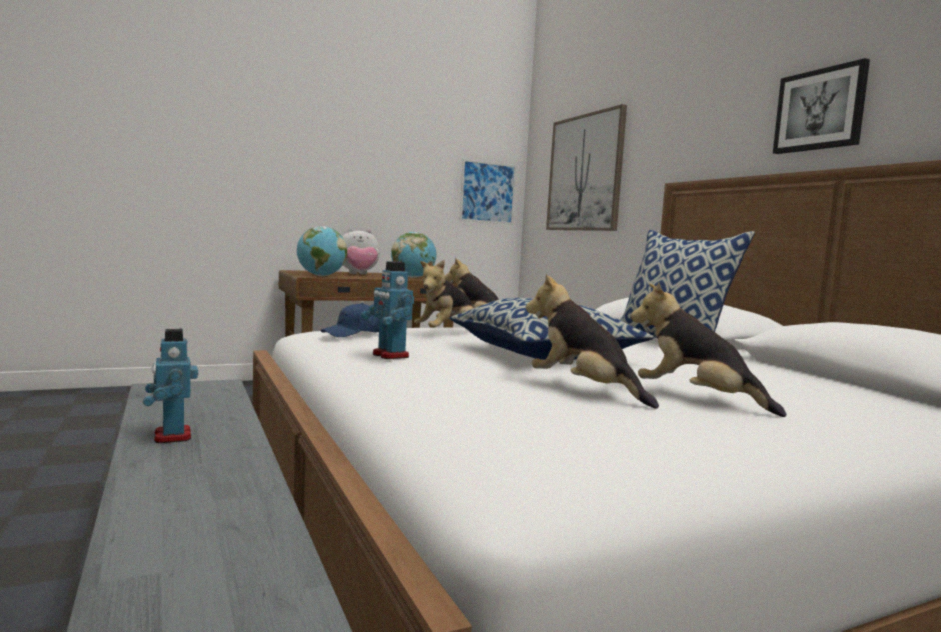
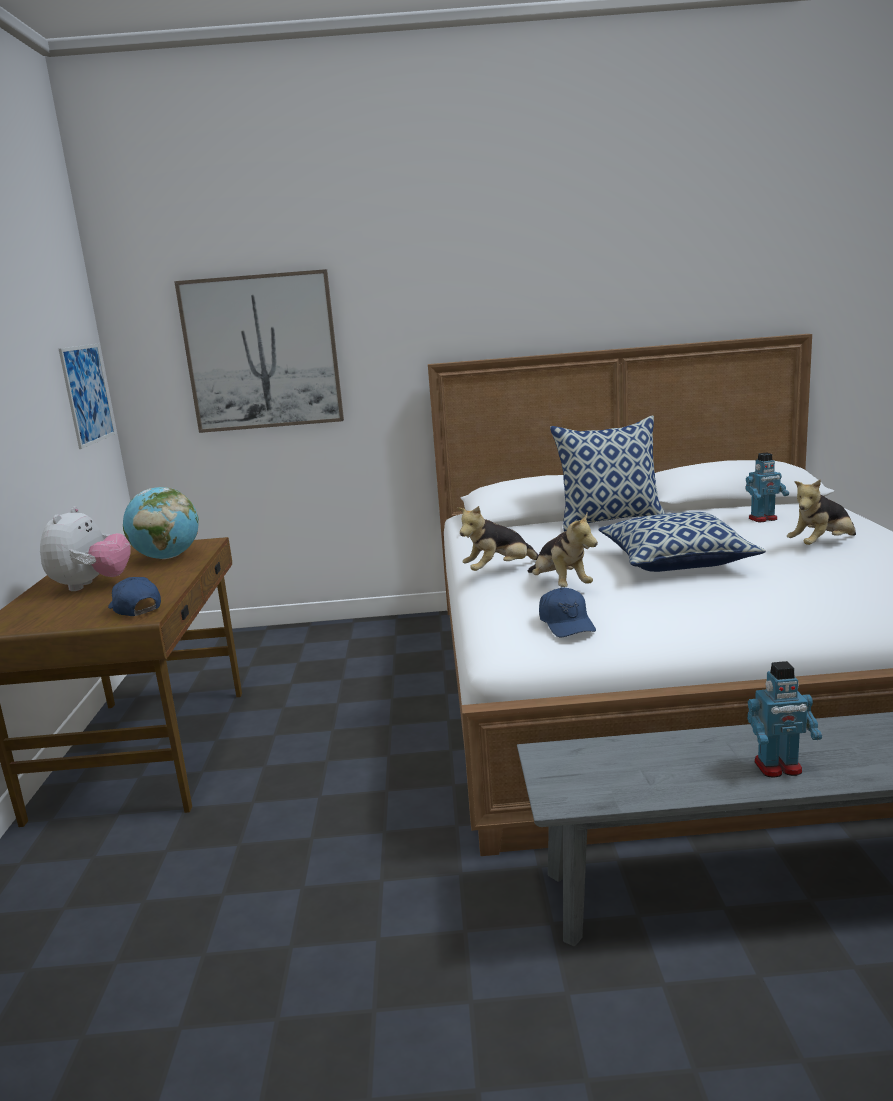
camera: 65 degrees left, 10 degrees up
globe [297,226,347,276] -> blue cap [108,577,161,616]
toy robot [361,261,414,359] -> toy robot moved to [745,453,789,522]
plush toy [526,274,659,409] -> none
picture [773,58,870,154] -> none

